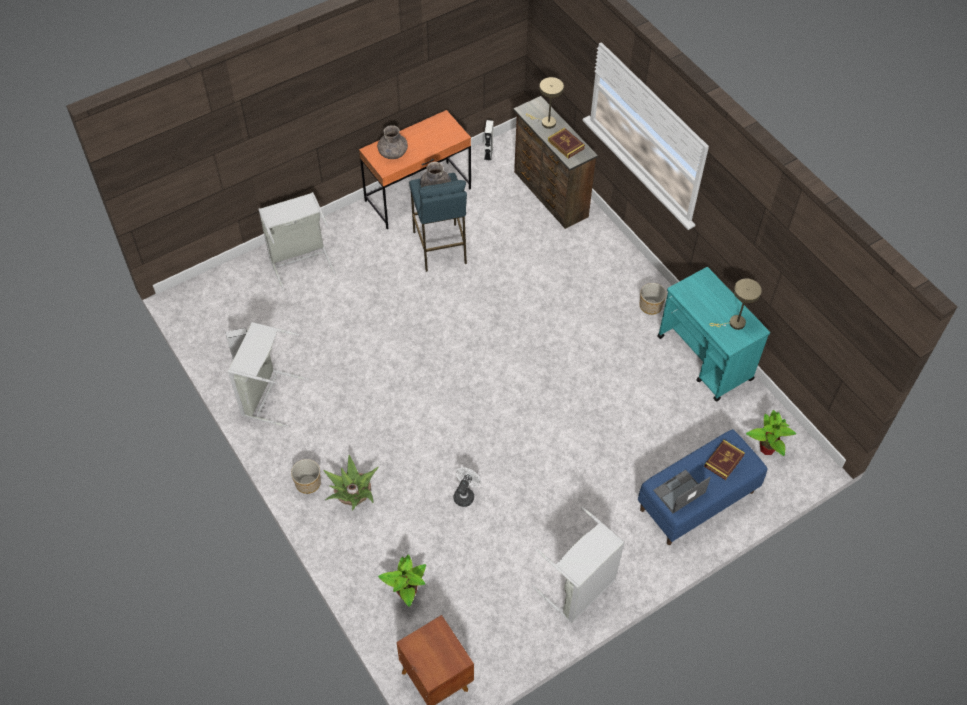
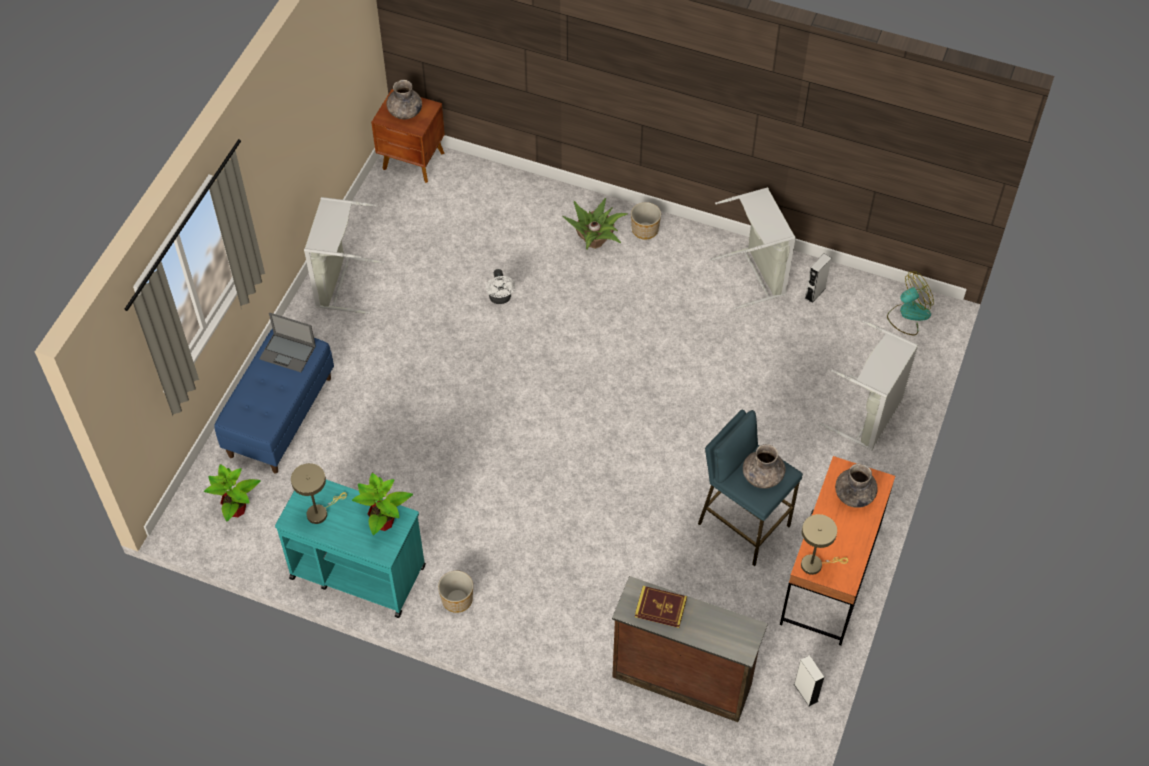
camera: 145 degrees right, 0 degrees up
potted plant [378,554,426,607] -> potted plant moved to [352,473,413,535]
beige table lamp [526,77,564,129] -> beige table lamp moved to [801,514,848,575]
laptop [653,470,711,513] -> laptop turned 90 degrees clockwise [259,312,316,372]
book [704,440,745,480] -> none
none -> grey vase [386,80,422,119]
none -> fan [887,272,934,335]

